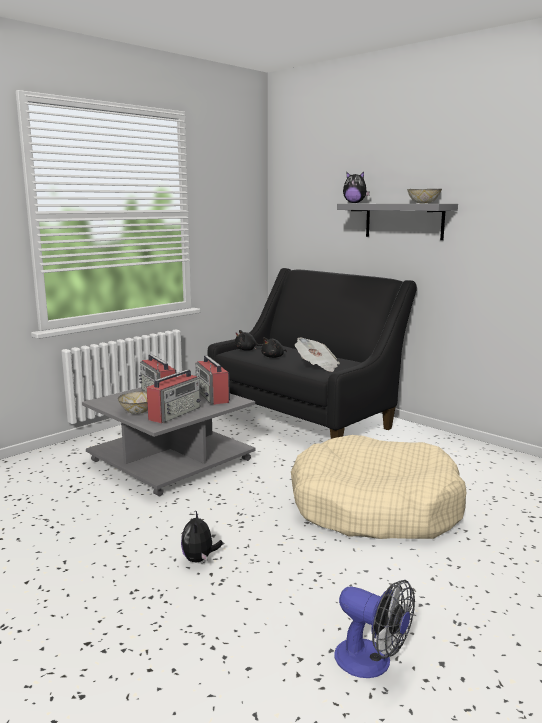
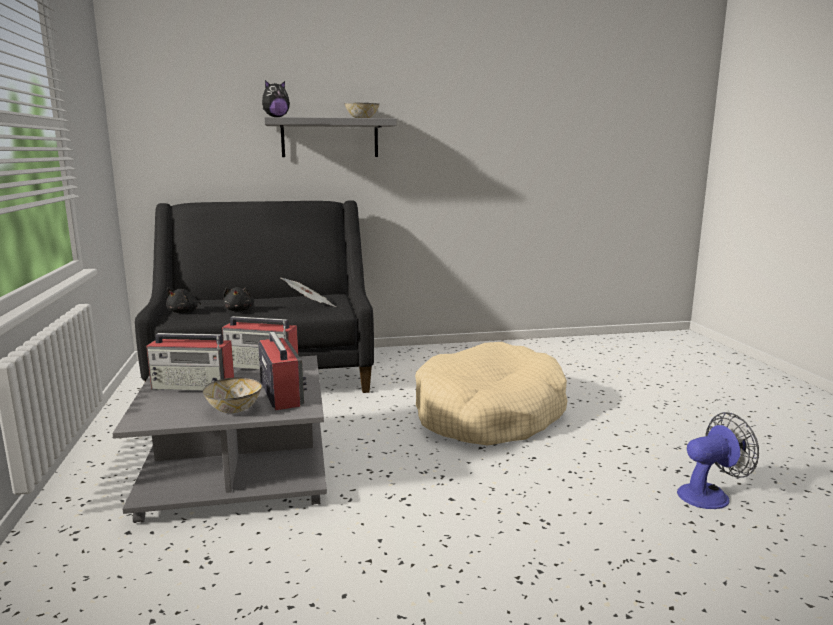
camera: 55 degrees left, 0 degrees up
plush toy [181,511,223,562] -> none

